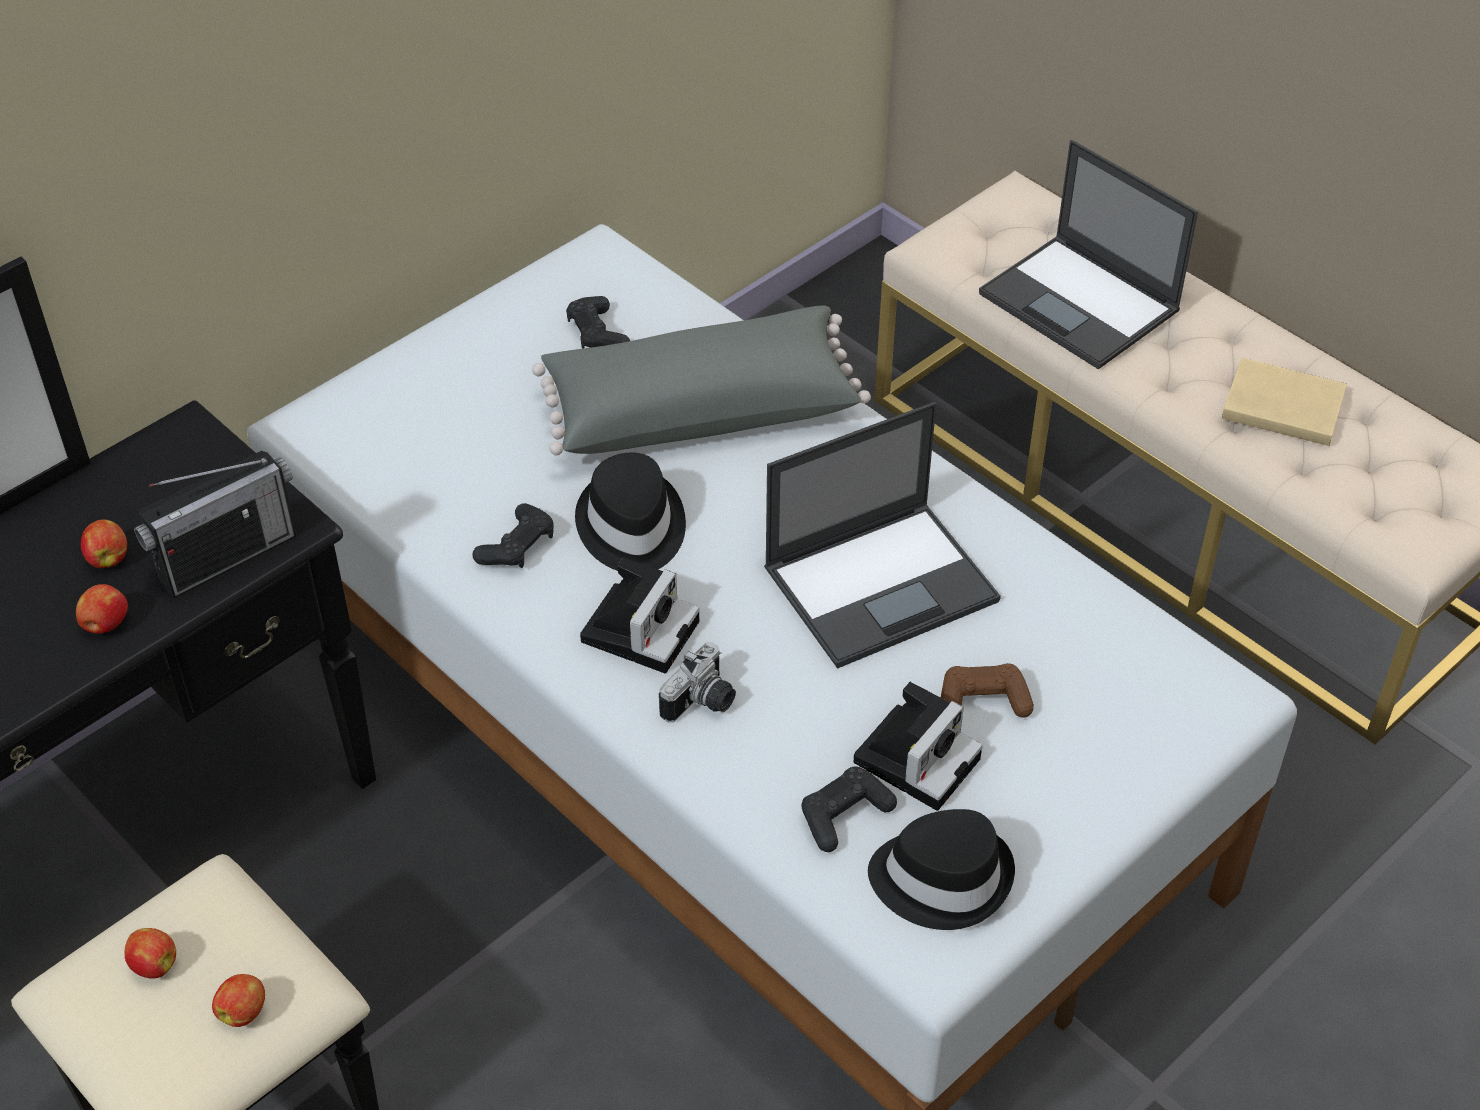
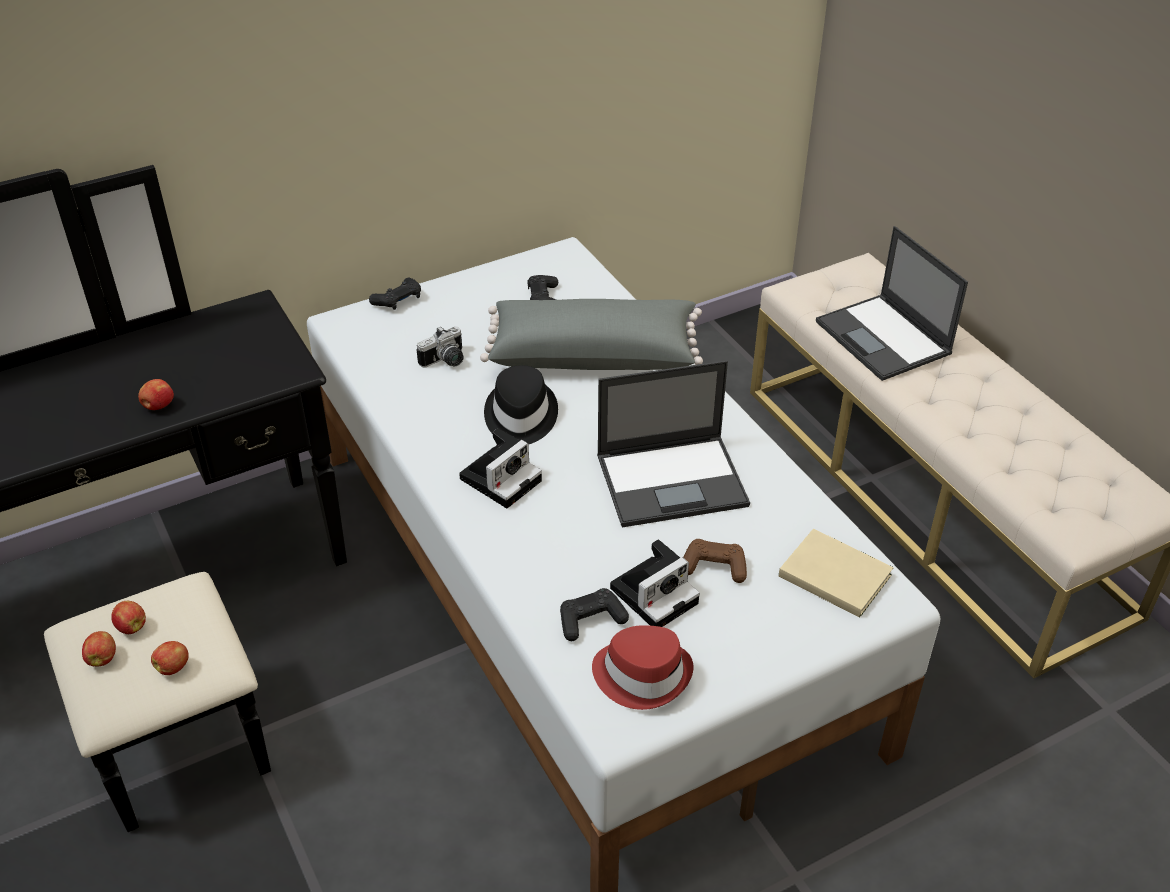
camera: 15 degrees right, 5 degrees down
apple [81,520,127,568] -> apple moved to [82,631,116,667]
radio [134,451,296,598] -> none
black game controller [472,503,554,568] -> black game controller moved to [369,277,421,310]
camera [659,642,736,722] -> camera moved to [417,326,464,368]
black hat [868,809,1015,930] -> red hat [592,625,694,710]
beige book [1222,358,1347,446] -> beige book moved to [779,529,894,618]

